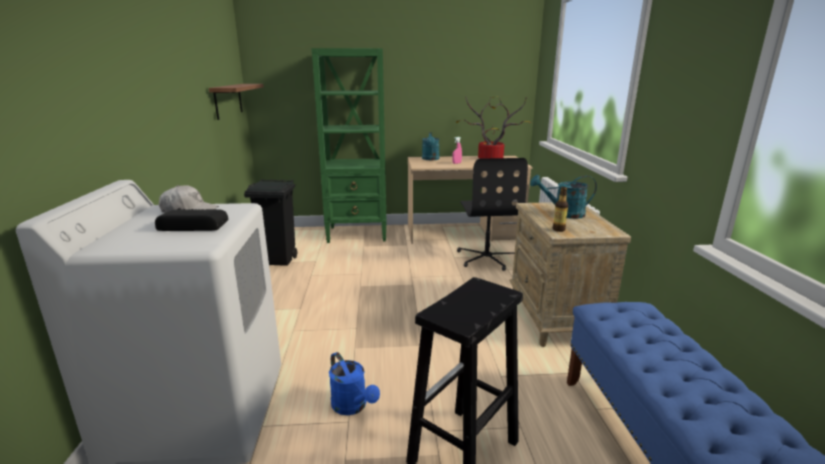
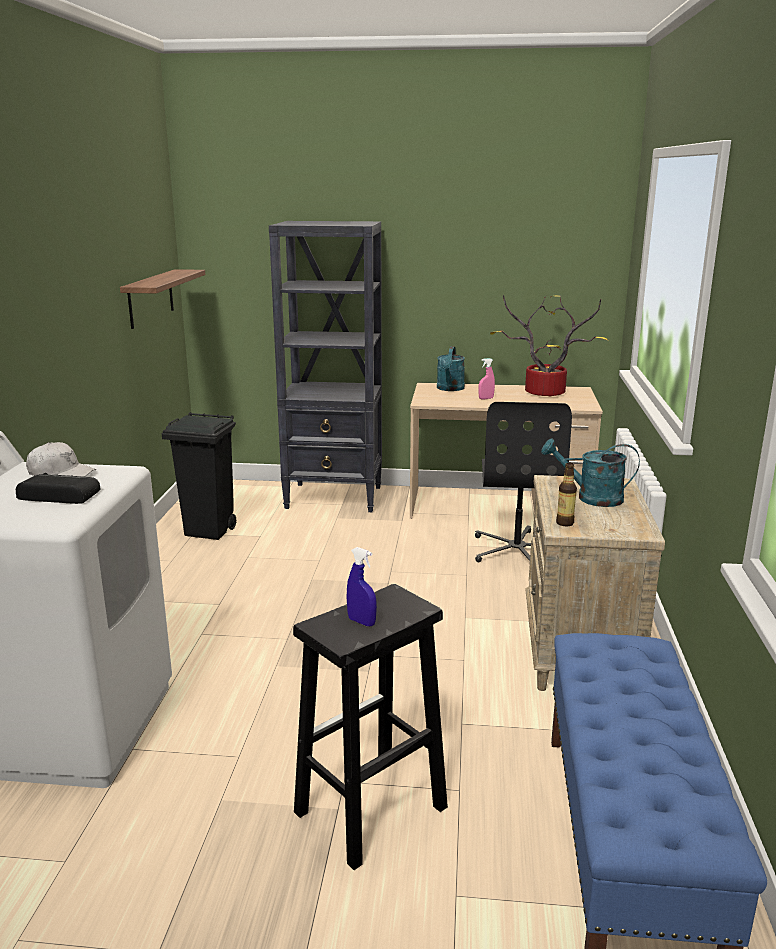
camera: 10 degrees right, 0 degrees up
green bookcase [311,48,387,243] -> black bookcase [269,221,382,512]
blue watering can [329,352,380,415] -> none
none -> blue spray bottle [347,547,377,627]

